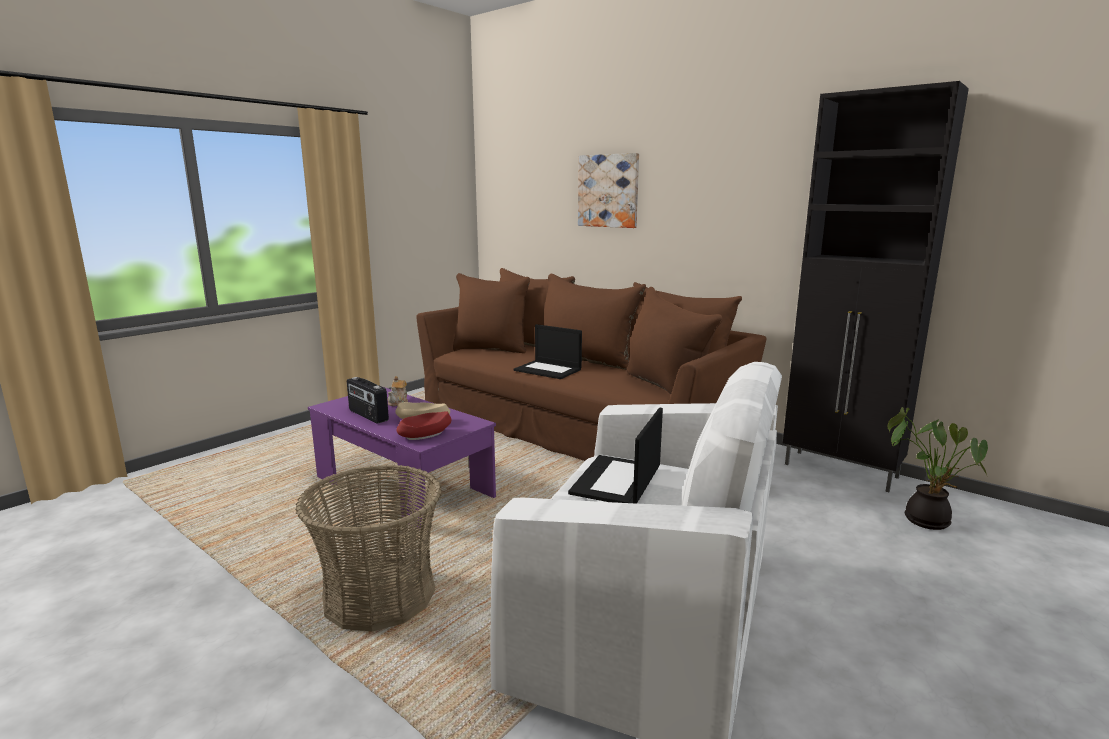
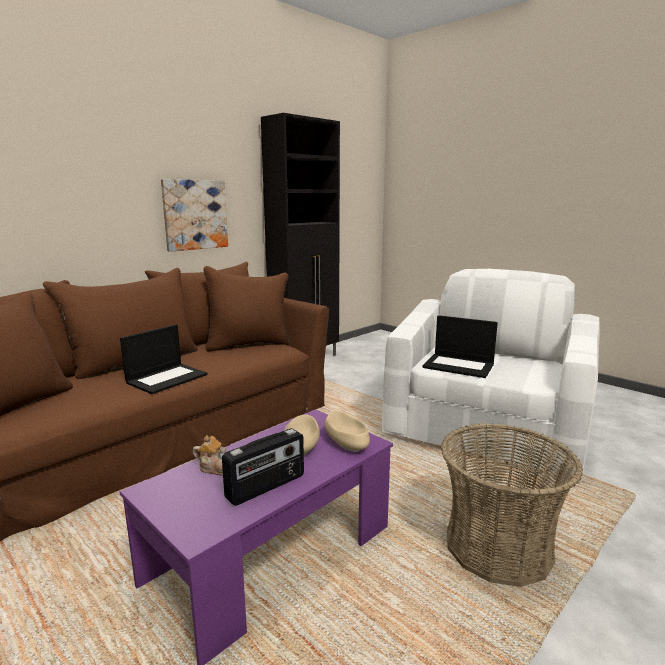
camera: 85 degrees left, 0 degrees up
red bowl [397,411,452,440] -> beige bowl [324,411,370,452]
picture [578,153,639,228] -> picture moved to [161,179,228,252]
potted plant [888,407,988,530] -> none

